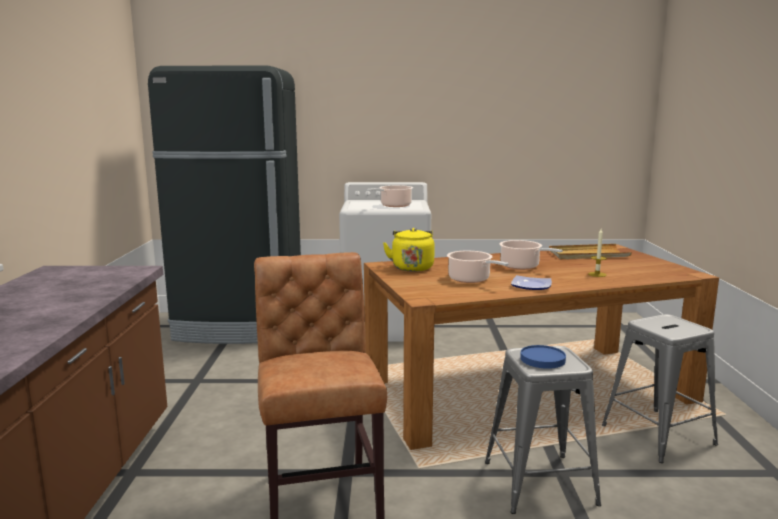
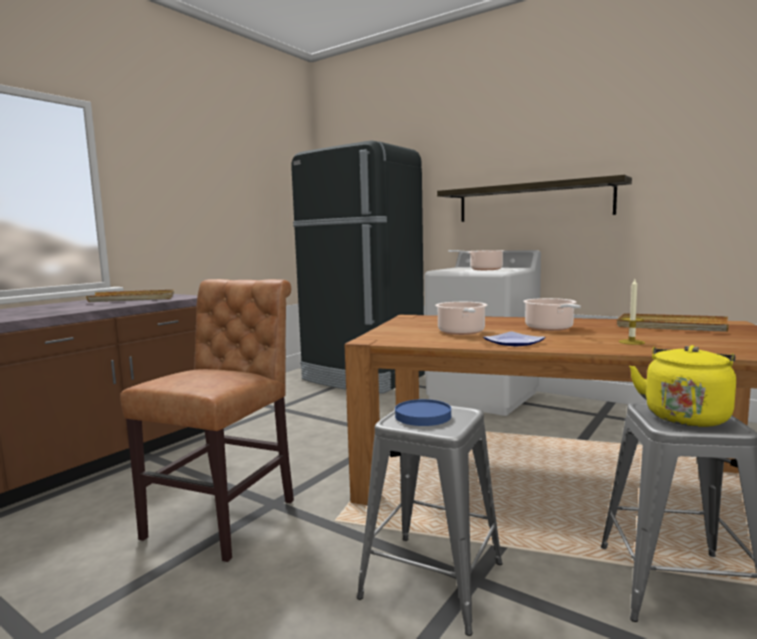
camera: 35 degrees right, 5 degrees down
yellow kettle [383,228,435,272] -> yellow kettle moved to [629,345,736,427]
none -> beige tray [86,290,174,302]
none -> shelf [437,175,632,222]

